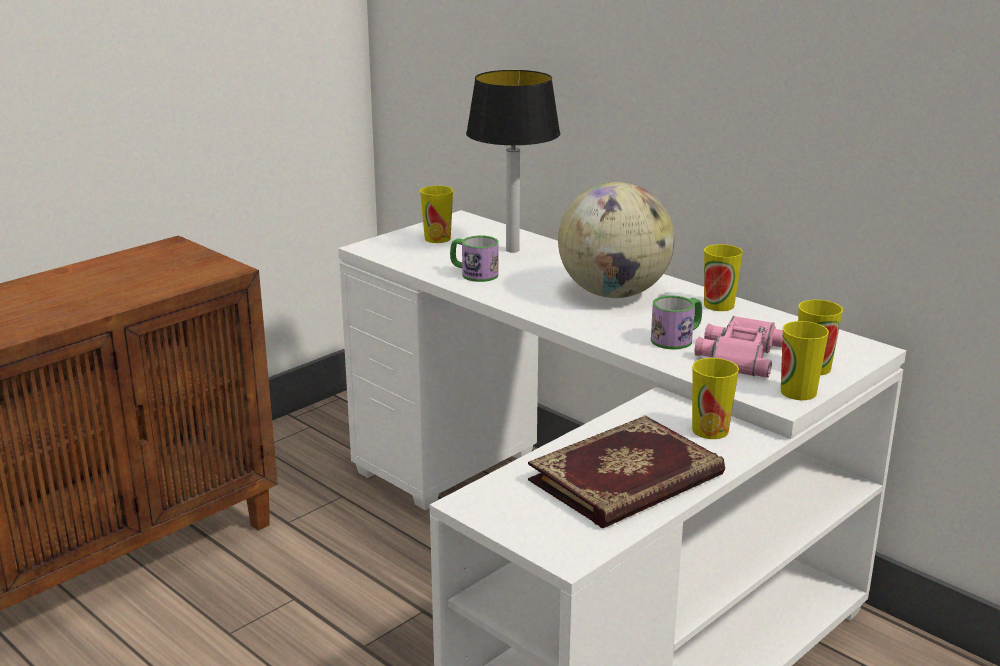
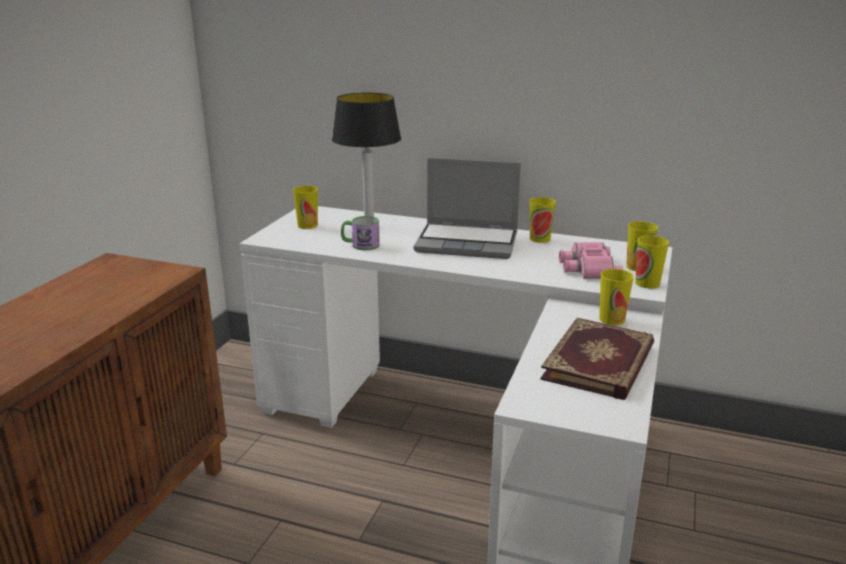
camera: 25 degrees left, 0 degrees up
globe [558,182,675,298] -> laptop [414,158,521,259]
mug [651,295,702,350] -> none

